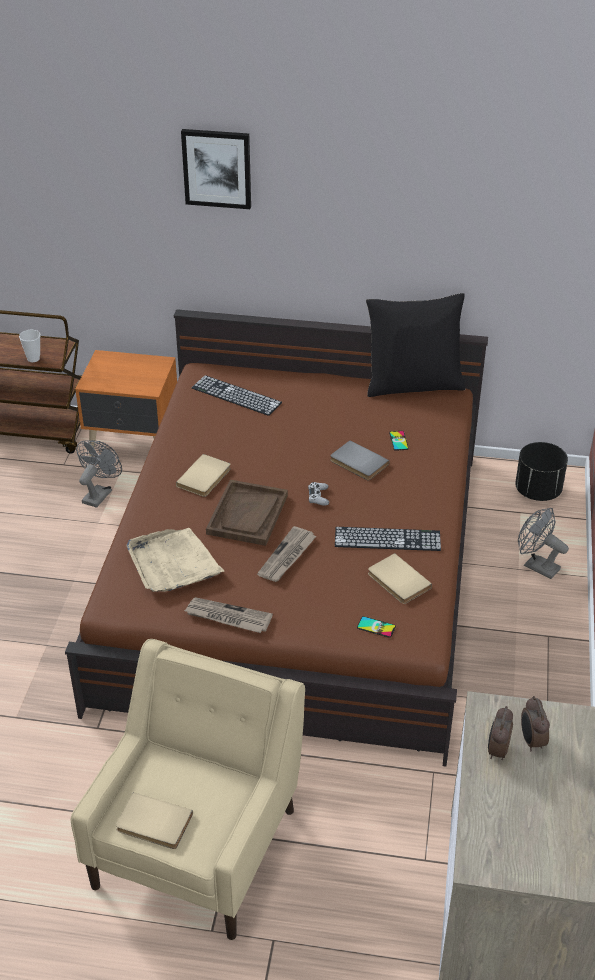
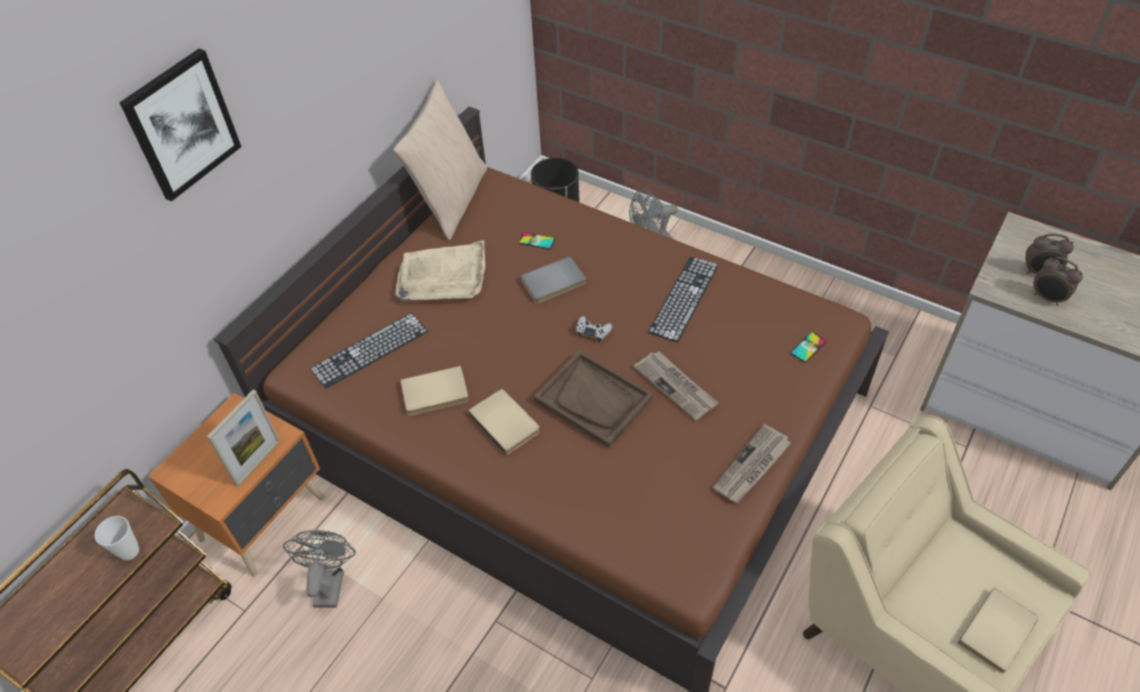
camera: 65 degrees left, 10 degrees up
grey fan [76,440,122,508] -> grey fan turned 45 degrees clockwise [283,530,356,608]
beige tray [126,528,224,592] -> beige tray moved to [395,240,485,301]
black pillow [366,293,465,397] -> beige pillow [393,80,487,240]
beige book [368,553,432,604] -> beige book moved to [400,366,469,415]
none -> picture frame [207,390,280,487]

